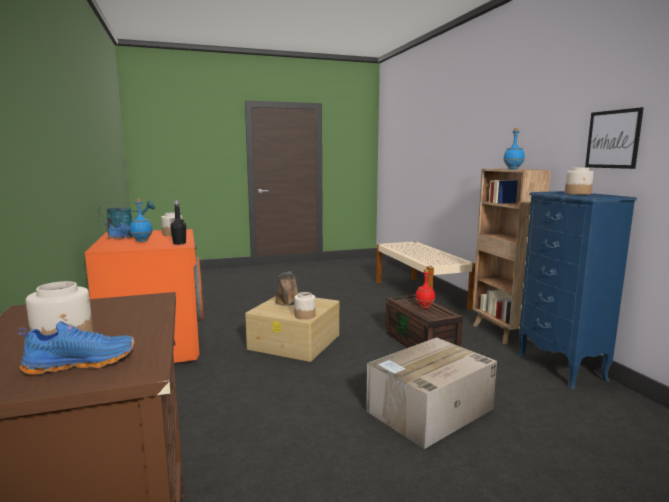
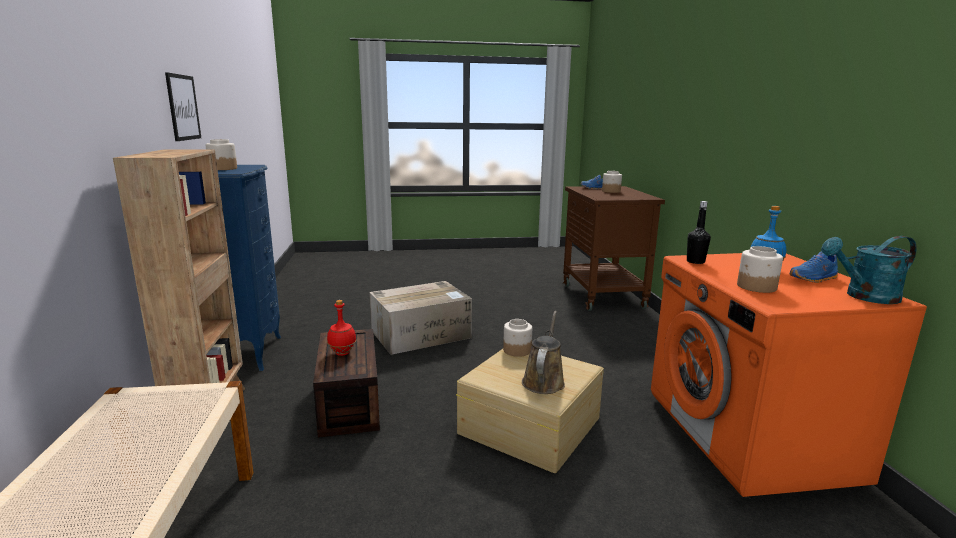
camera: 170 degrees left, 5 degrees up
blue bottle [503,128,525,169] -> none

